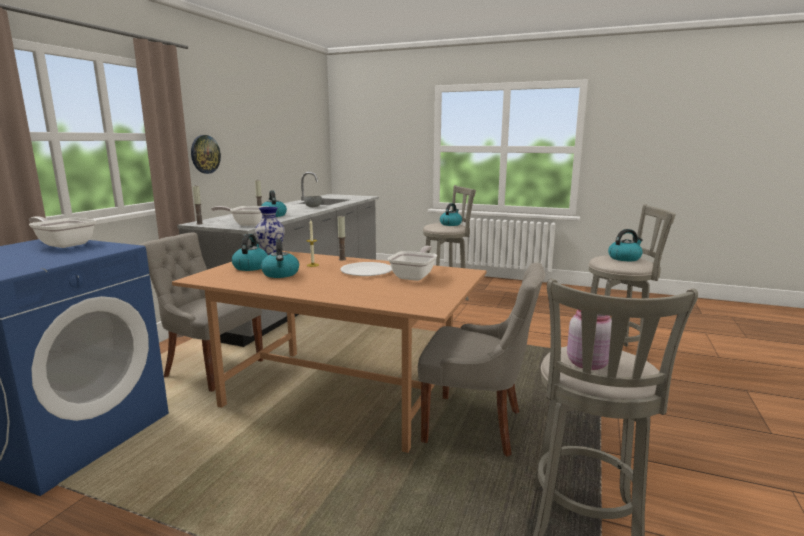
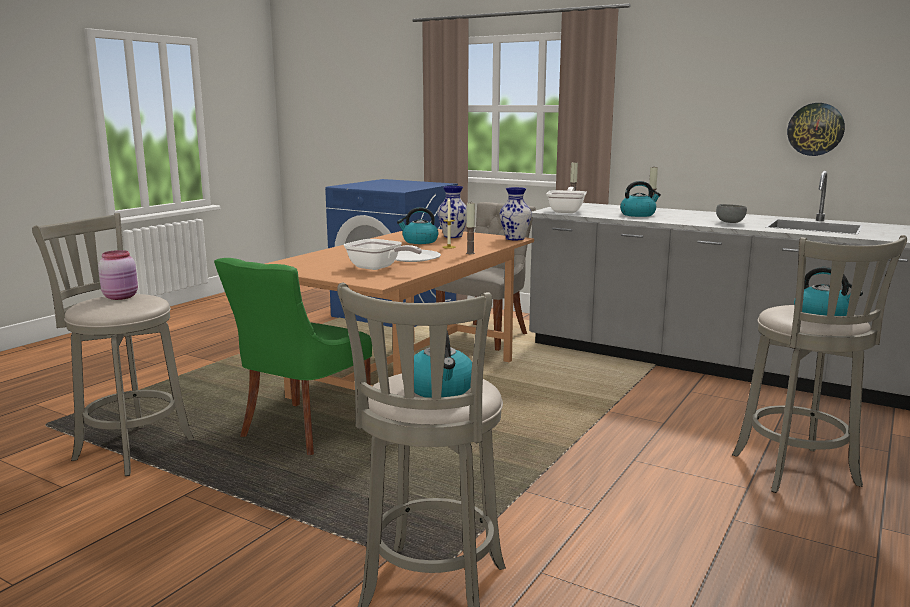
camera: 100 degrees right, 0 degrees up
frying pan [29,216,96,248] -> none
wall clock [191,135,221,174] -> wall clock moved to [787,103,845,156]
kettle [232,234,268,271] -> vase [437,186,467,238]
grey chair [418,263,545,456] -> green chair [214,258,372,455]

